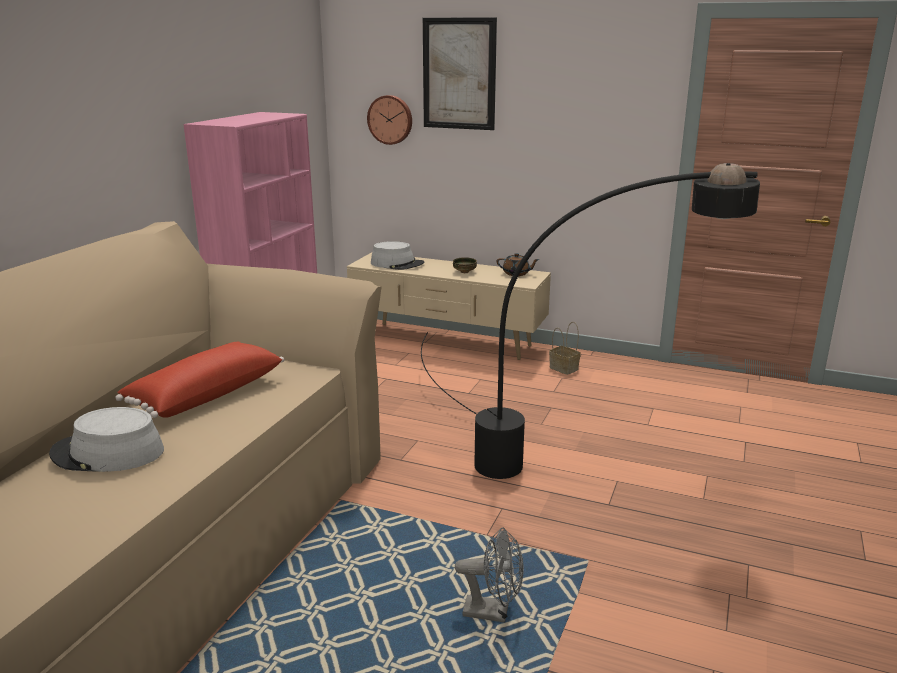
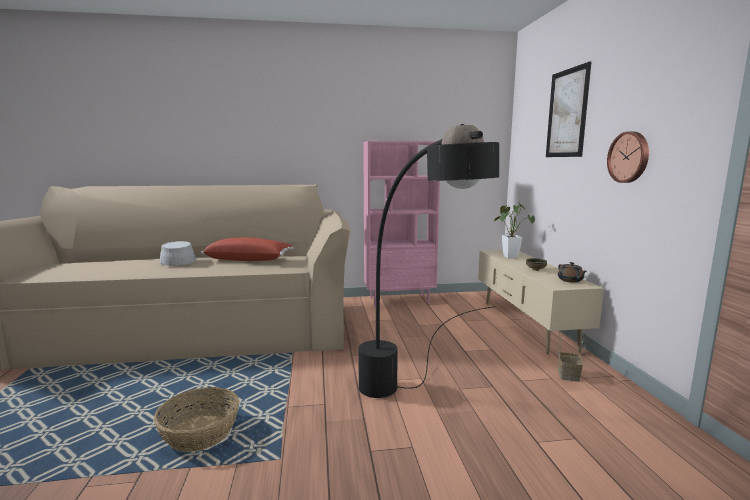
camera: 60 degrees right, 10 degrees down
wall clock [367,95,412,145] -> wall clock moved to [607,132,649,183]
grey hat [371,241,424,270] -> potted plant [494,203,535,258]
grey fan [455,527,524,623] -> basket [154,387,239,452]

